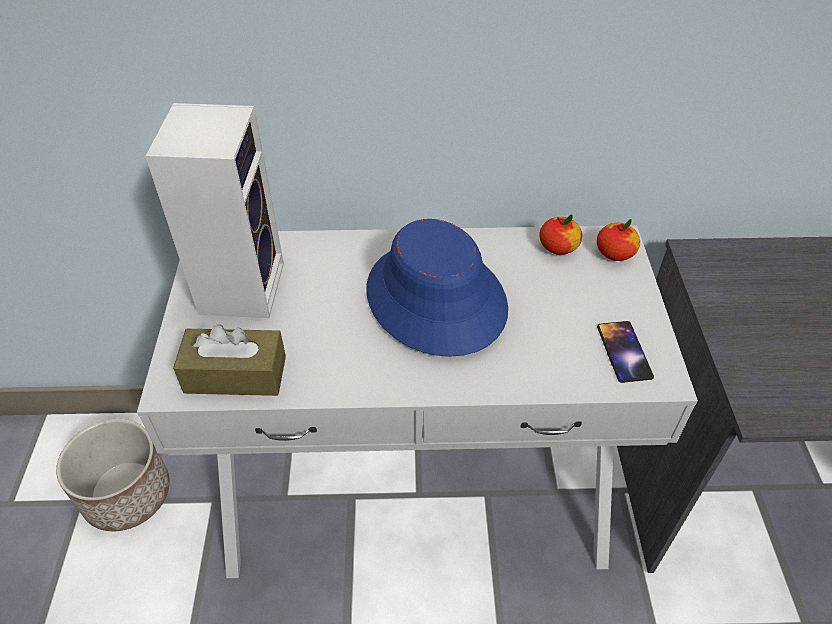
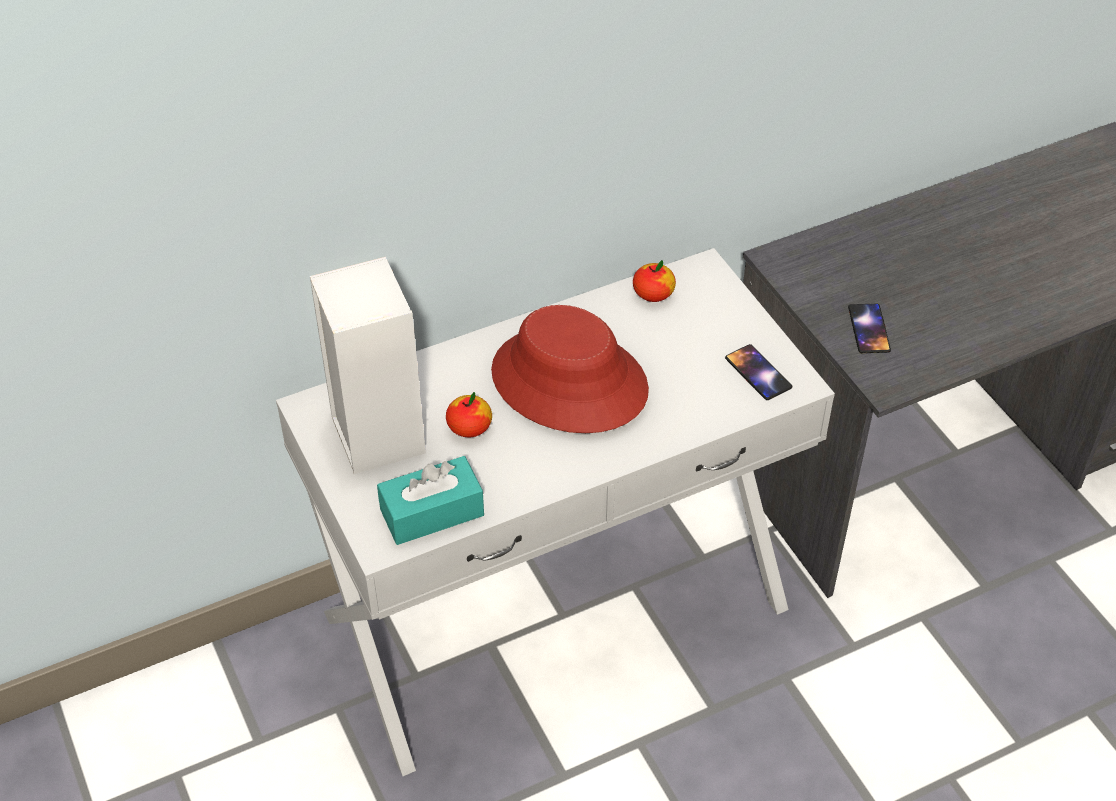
camera: 25 degrees left, 0 degrees up
planter [56,419,170,531] -> none
brown tissue box [173,324,286,396] -> turquoise tissue box [377,456,484,545]
blue hat [366,219,508,357] -> red hat [491,305,649,433]
apple [597,219,640,261] -> apple moved to [446,392,492,437]
none -> phone [848,304,891,353]

